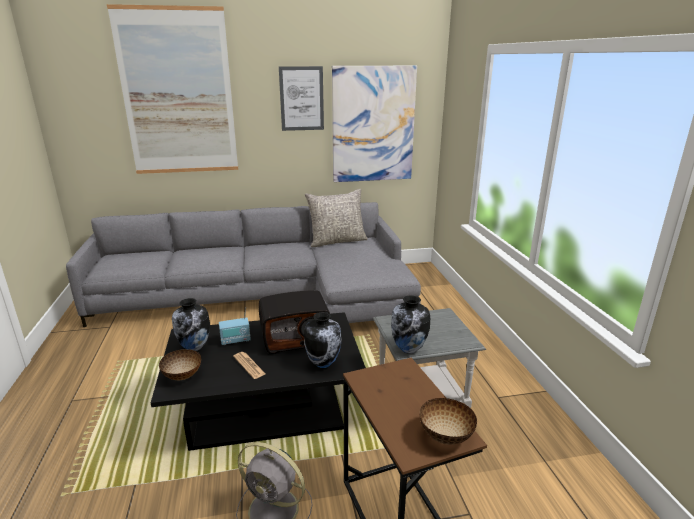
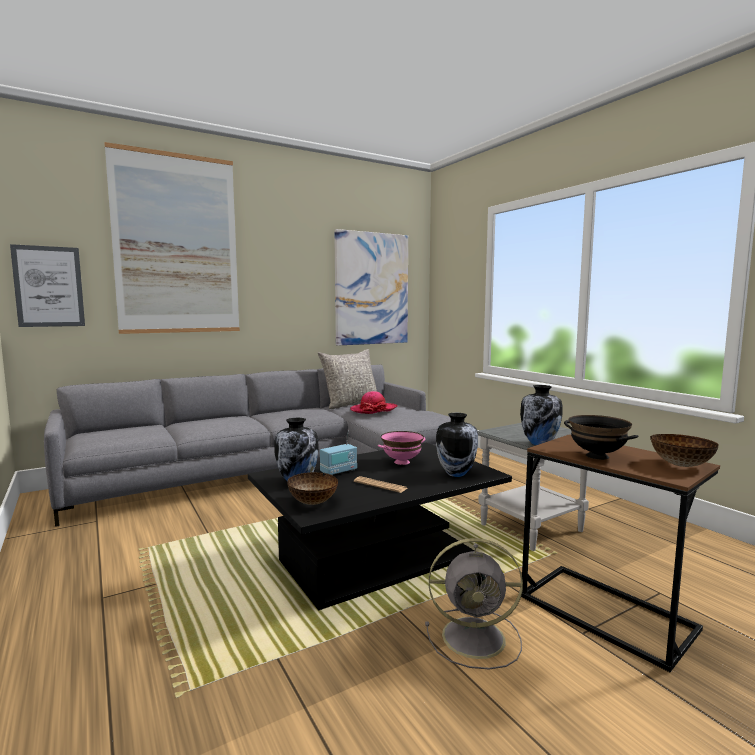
camera: 20 degrees left, 15 degrees down
radio [259,290,331,354] -> pink bowl [378,431,425,465]
picture [279,66,324,131] -> picture moved to [10,244,85,327]
none -> hat [350,391,398,414]
none -> black bowl [564,415,639,460]

